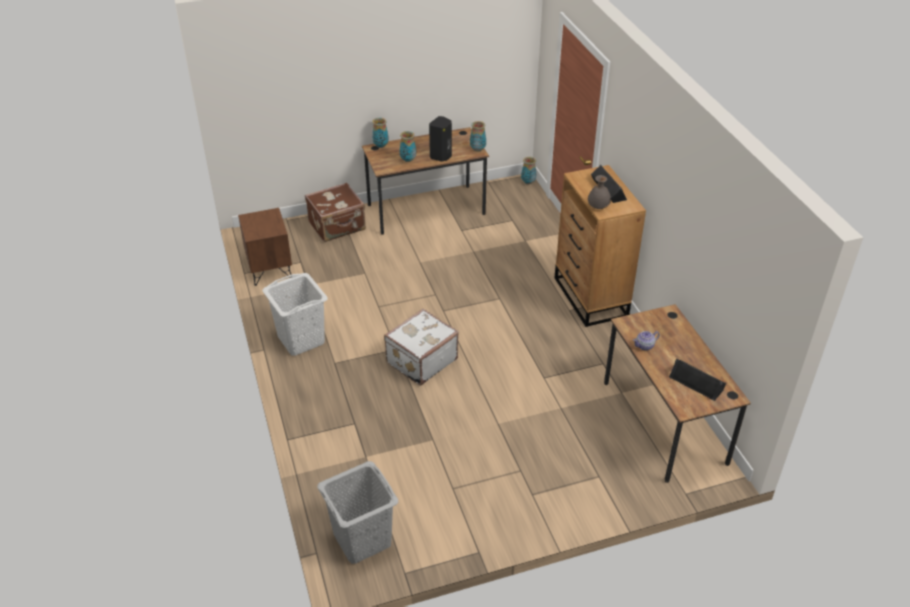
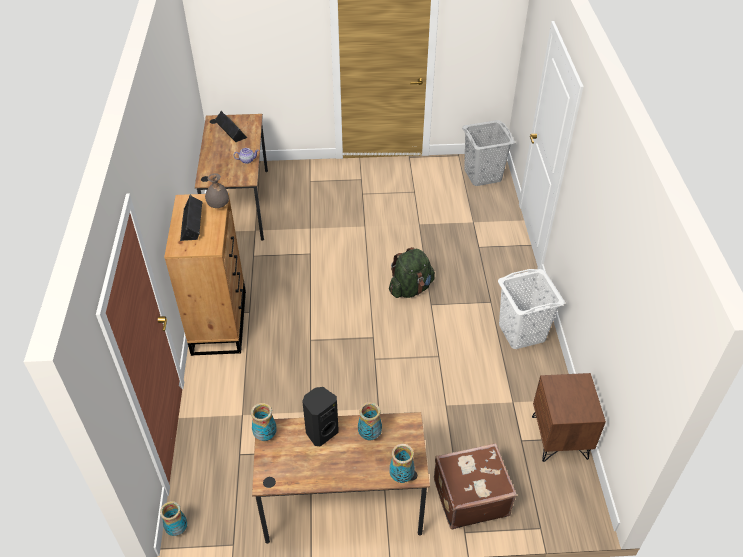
camera: 165 degrees left, 5 degrees up
white suitcase [384,309,459,386] -> green backpack [389,247,435,298]

